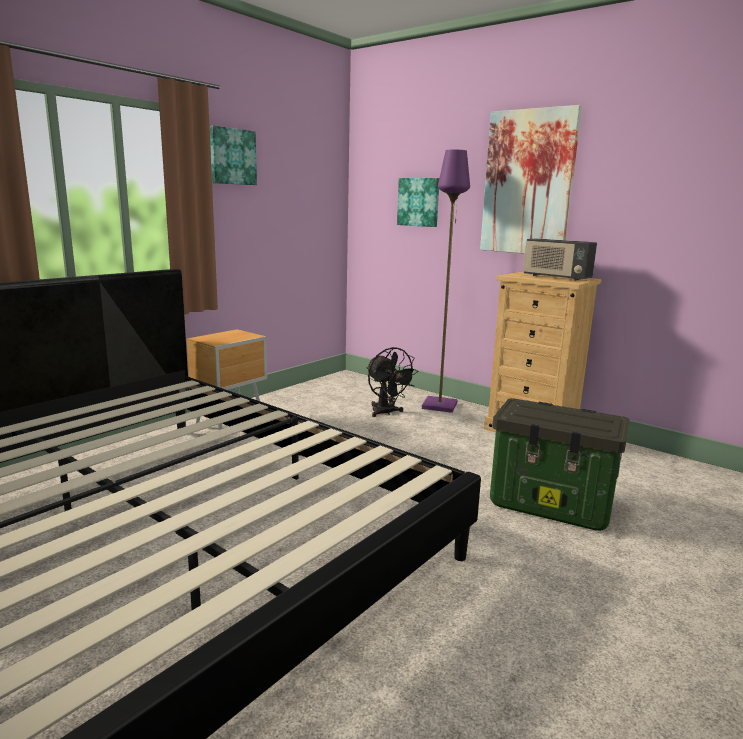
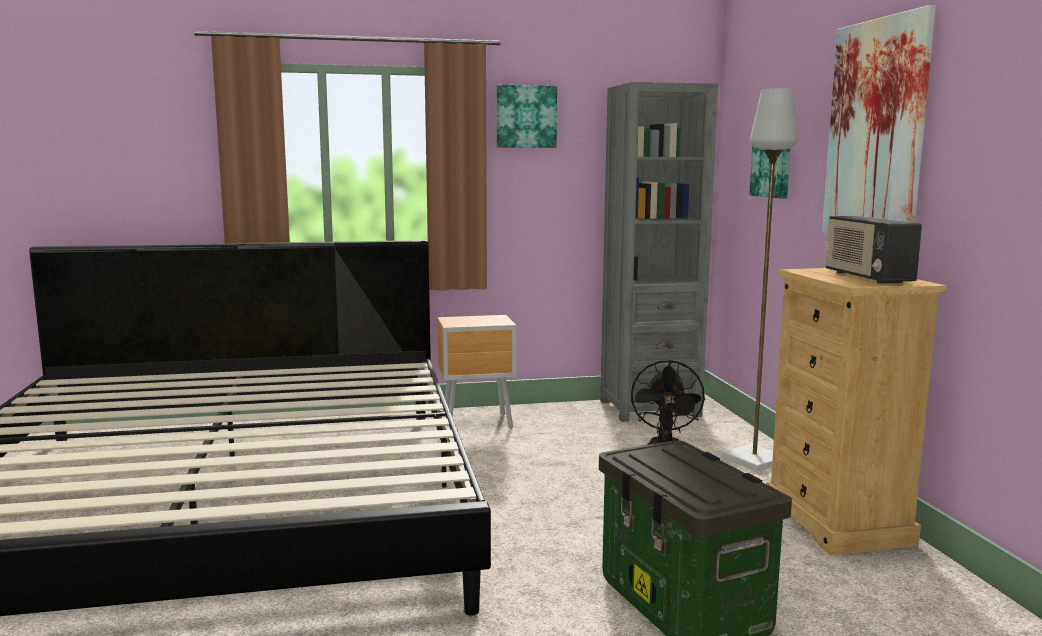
camera: 40 degrees right, 5 degrees down
purple floor lamp [422,150,470,413] -> grey floor lamp [722,89,798,471]
none -> grey bookcase [600,82,718,422]

